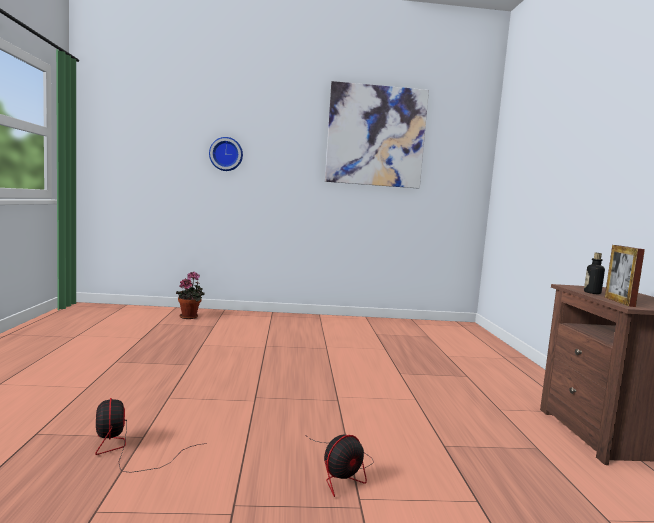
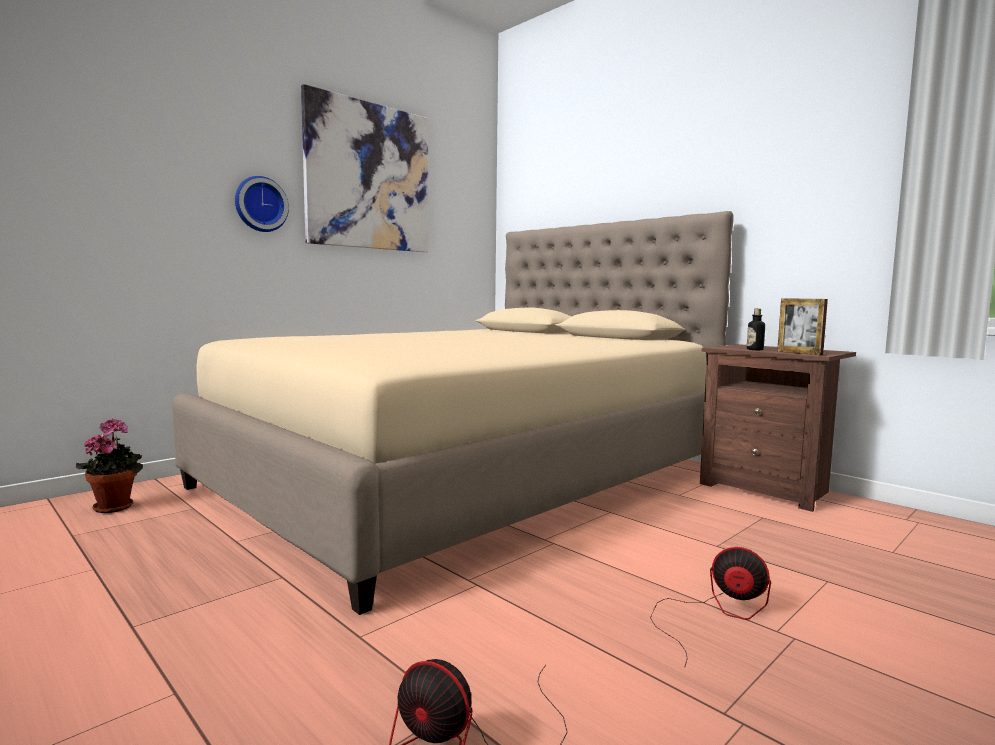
camera: 40 degrees left, 0 degrees up
wall clock [209,137,243,171] -> wall clock moved to [235,176,289,232]
fan [305,435,374,497] -> fan turned 75 degrees counterclockwise [650,547,771,667]
none -> beige bed [173,211,734,615]

